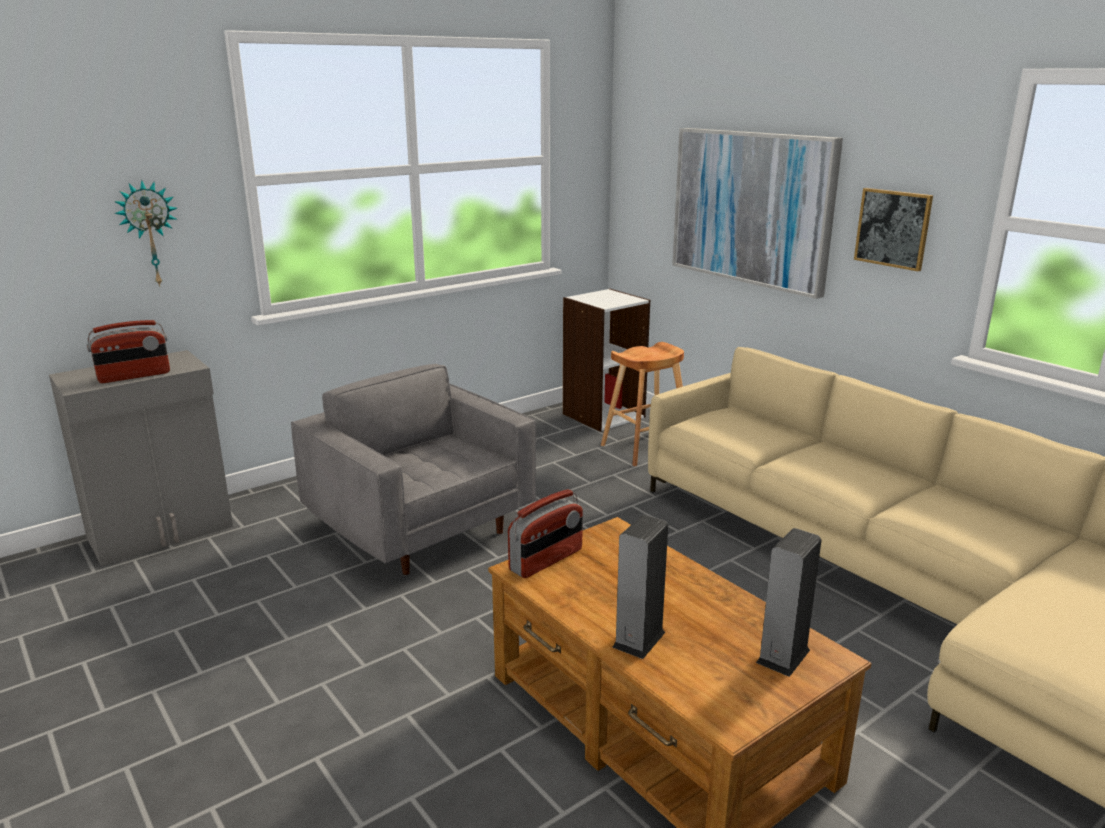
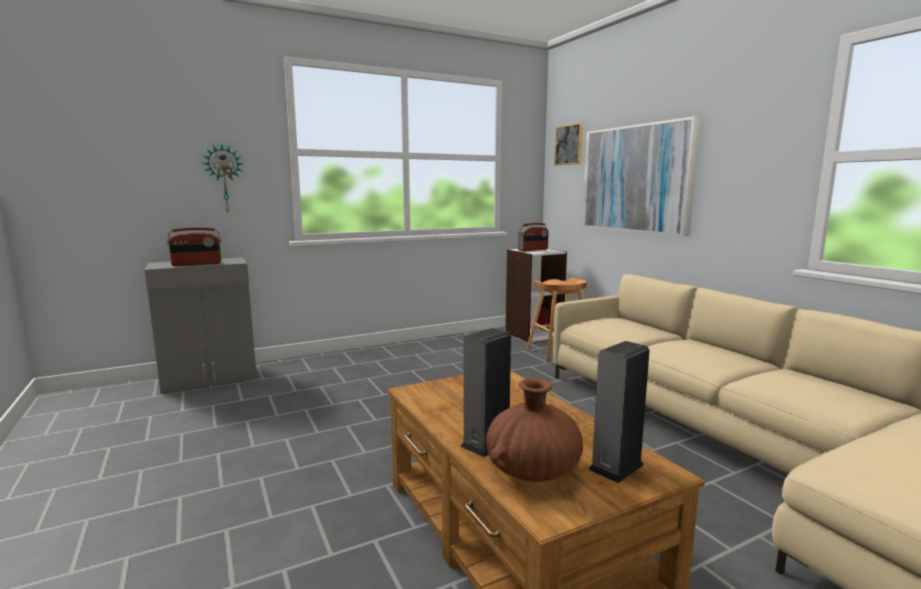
camera: 10 degrees right, 10 degrees down
grey armchair [291,364,536,576] -> none
radio [508,489,583,578] -> radio moved to [518,223,549,252]
picture [854,188,933,271] -> picture moved to [554,122,583,165]
none -> brown vase [486,378,583,482]

